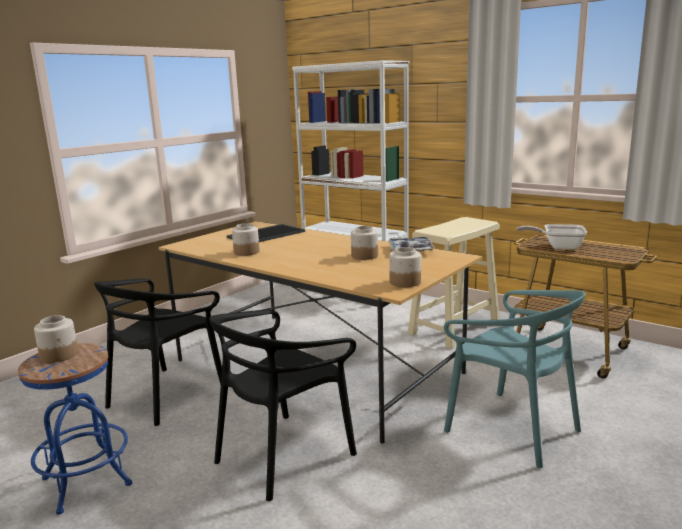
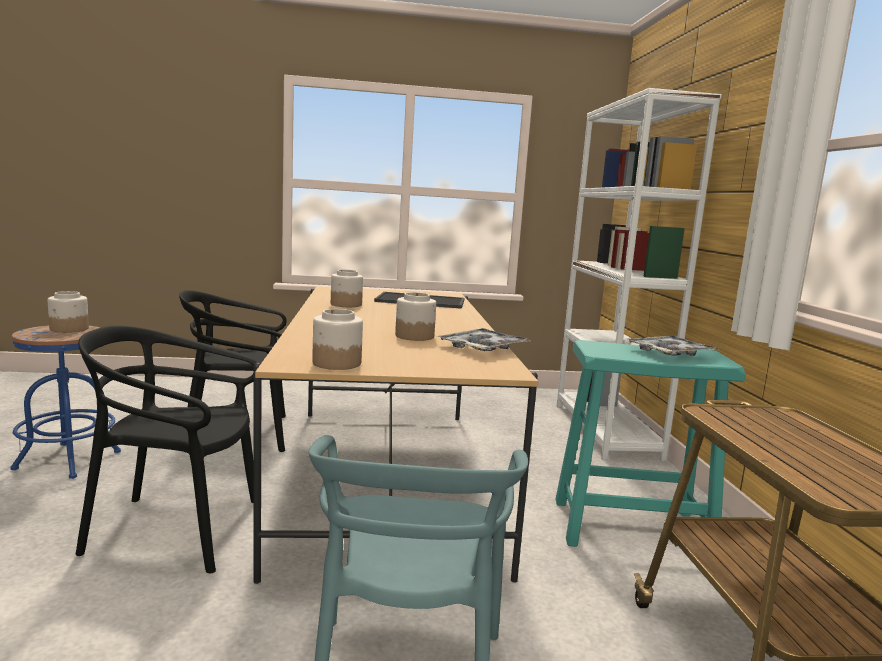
camera: 45 degrees right, 5 degrees down
beige stool [408,217,500,349] -> turquoise stool [555,340,746,547]
frying pan [517,224,587,250] -> none
none -> tray [628,336,719,356]

